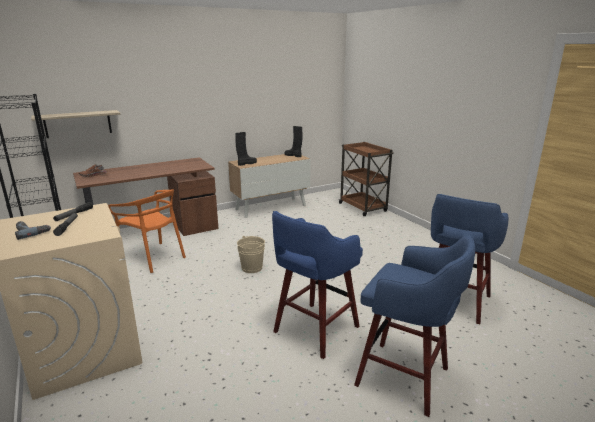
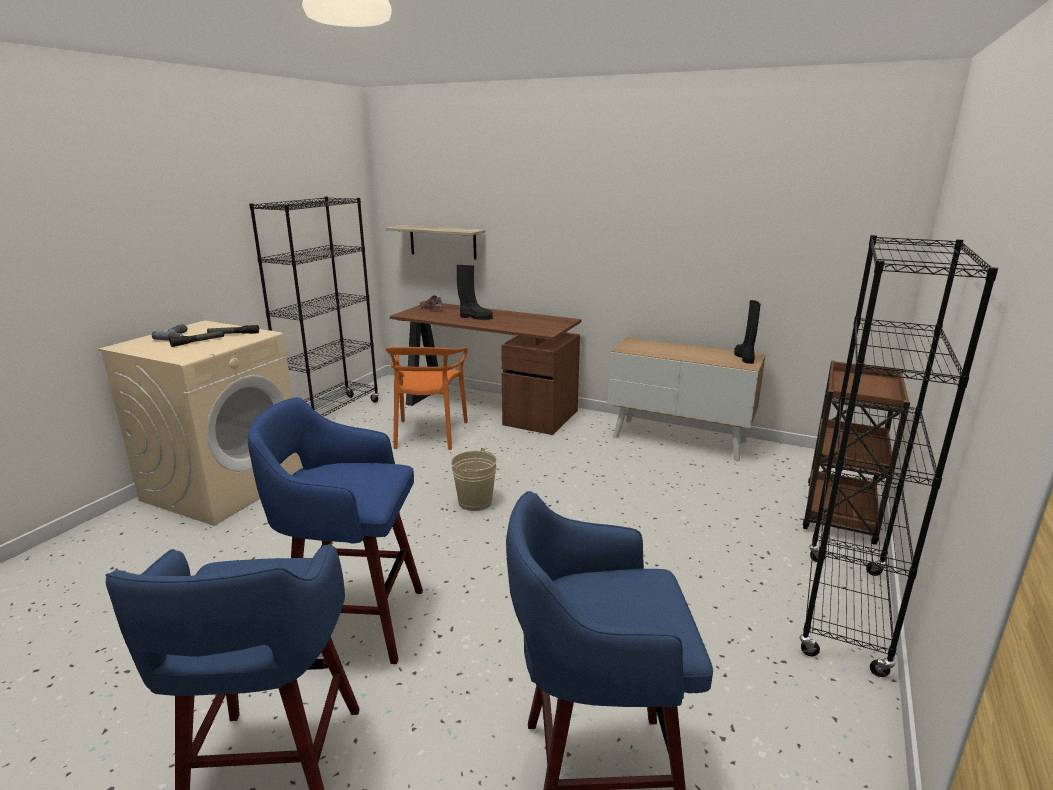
camera: 55 degrees right, 0 degrees up
black boot [235,132,257,166] -> black boot moved to [457,265,493,320]
none -> black bookcase [799,235,998,677]

